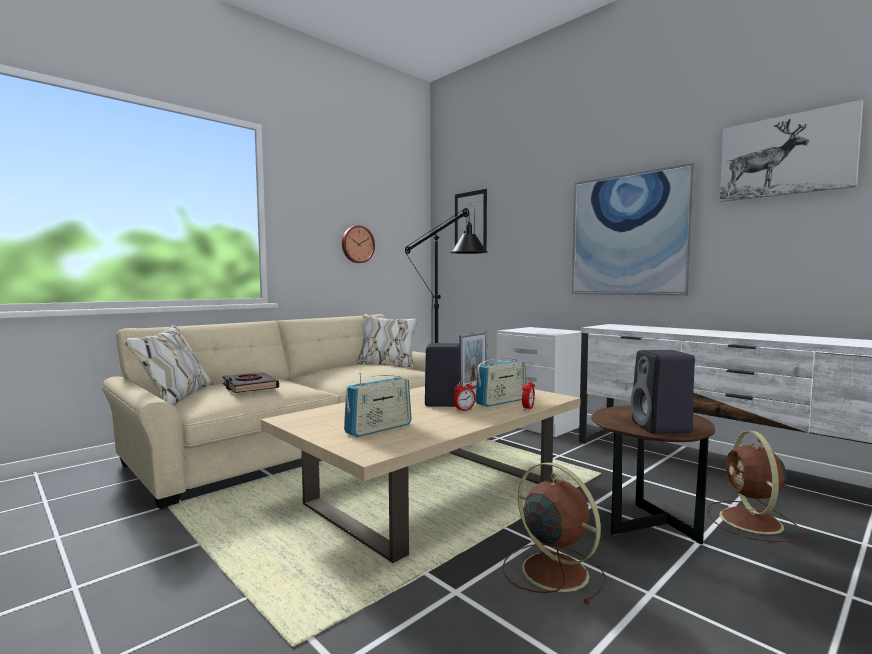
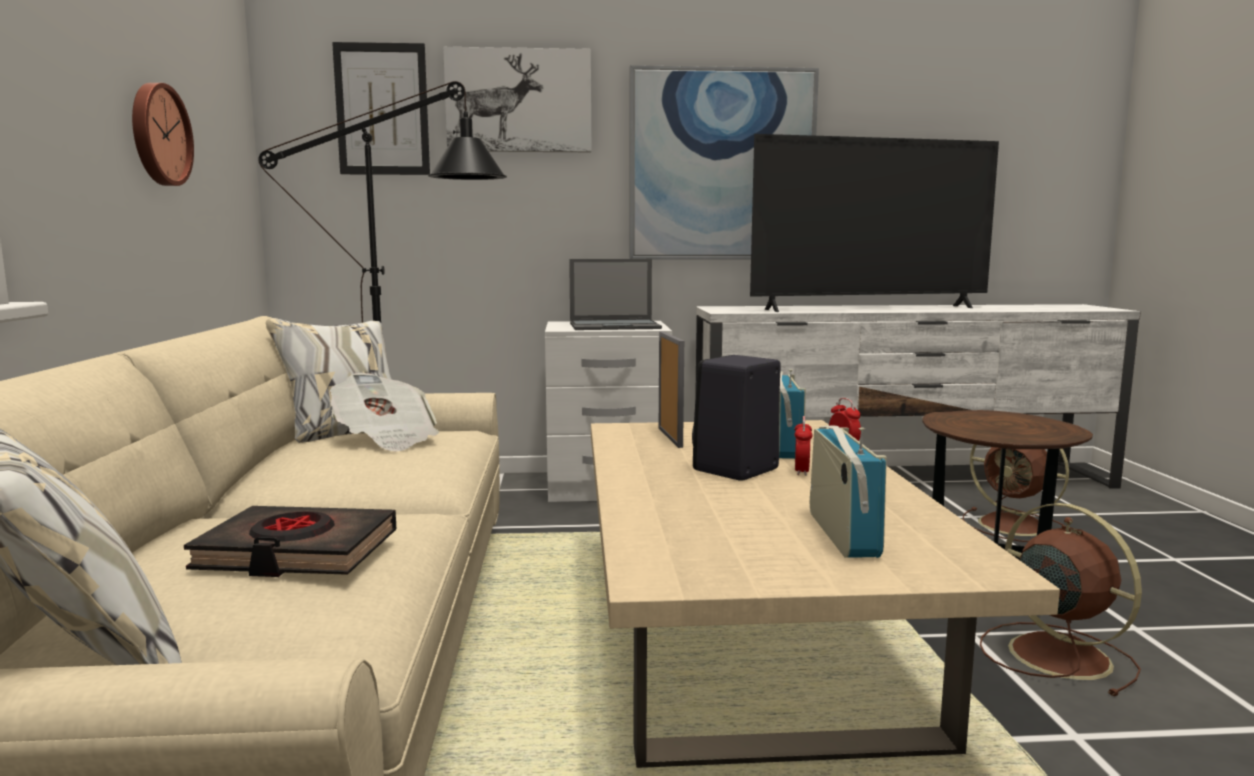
camera: 50 degrees left, 5 degrees up
brown fan [502,462,606,604] -> brown fan turned 60 degrees clockwise [980,503,1142,696]
black speaker [631,350,695,434] -> none
picture [720,100,863,202] -> picture moved to [443,47,592,152]
none -> newspaper [330,373,439,452]
none -> laptop [569,259,662,330]
none -> television [750,134,999,312]

